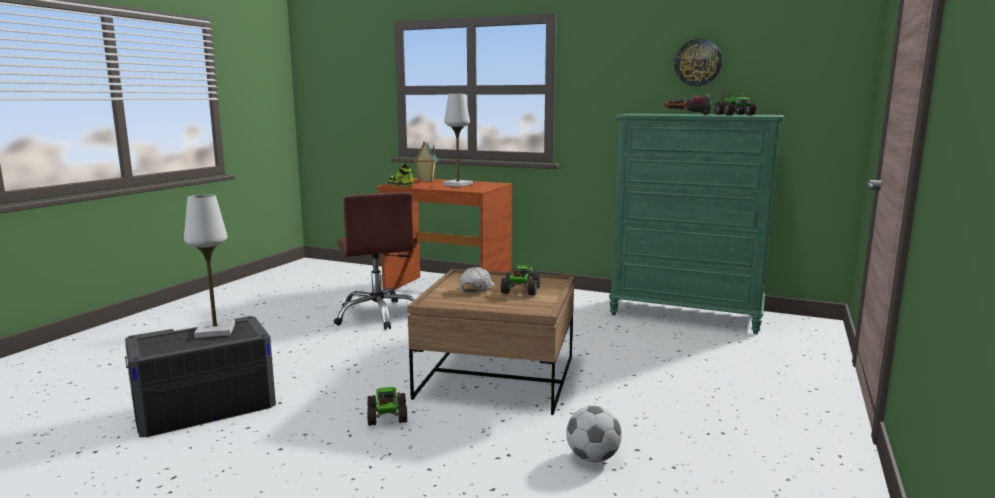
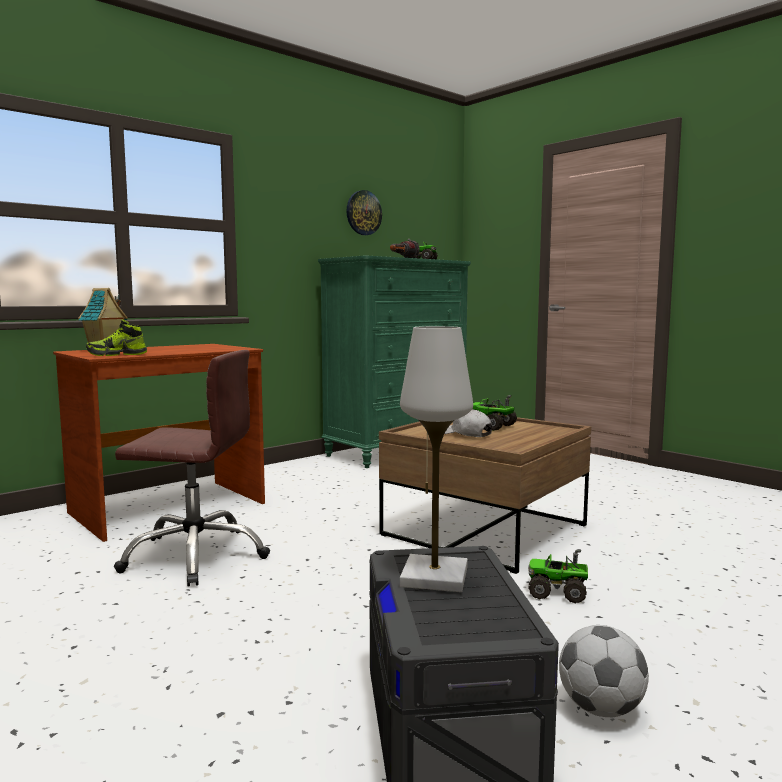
camera: 65 degrees left, 5 degrees down
white table lamp [443,94,473,187] -> none
football [566,405,622,462] -> football moved to [559,625,649,717]

